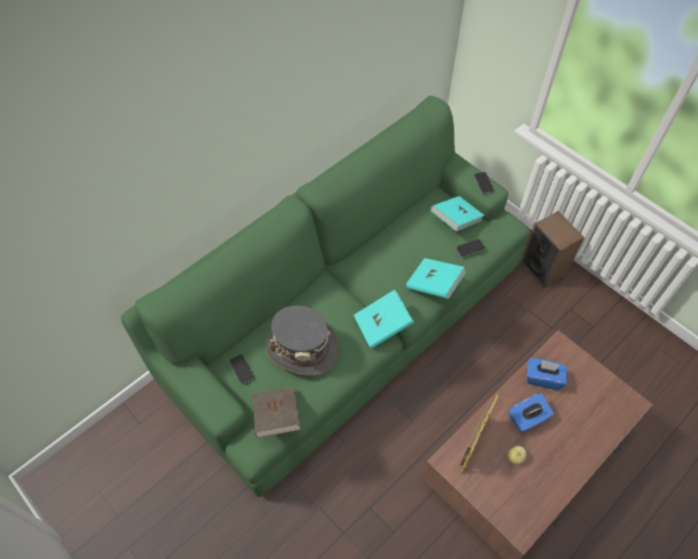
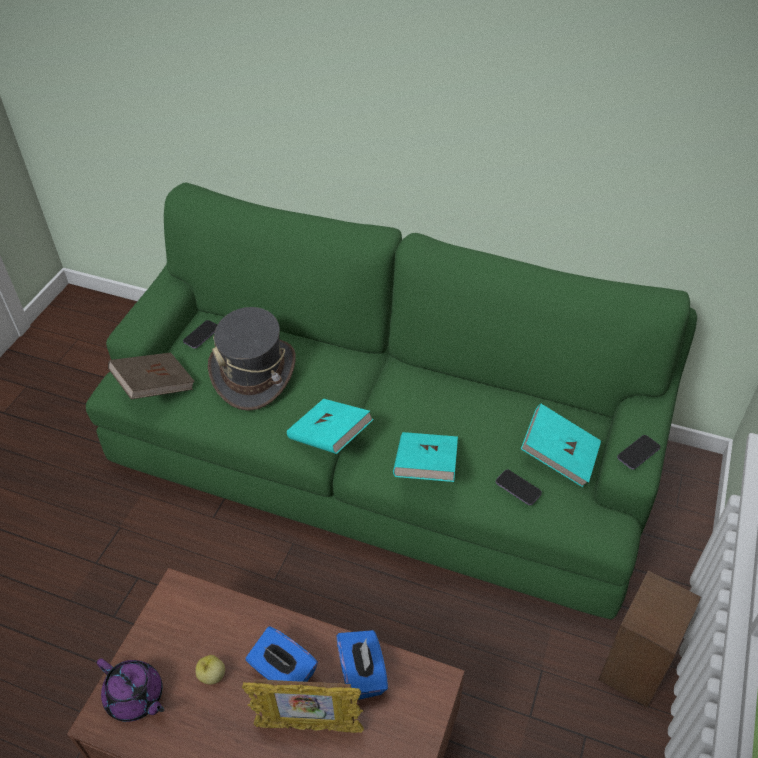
camera: 65 degrees right, 10 degrees down
picture frame [460,394,499,472] -> picture frame moved to [242,679,364,733]
none -> purple teapot [97,658,164,722]

